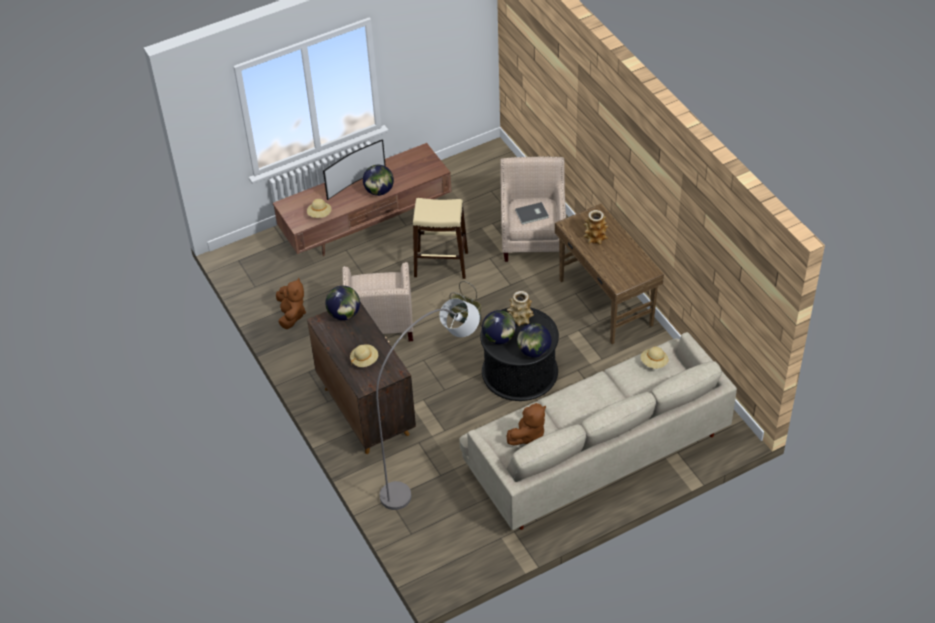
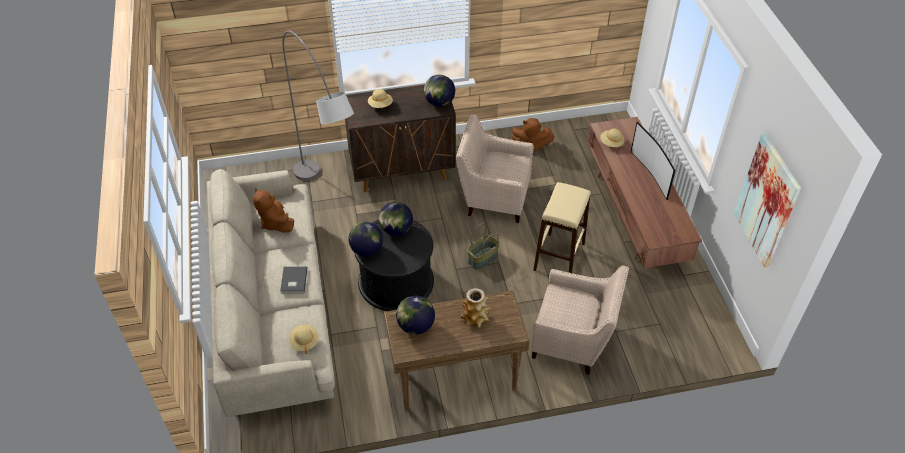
camera: 105 degrees right, 0 degrees up
globe [363,165,394,196] -> globe moved to [396,296,435,335]
vase [507,291,534,326] -> none
grey book [515,202,549,224] -> grey book moved to [280,266,308,294]
none -> picture [734,134,801,268]

